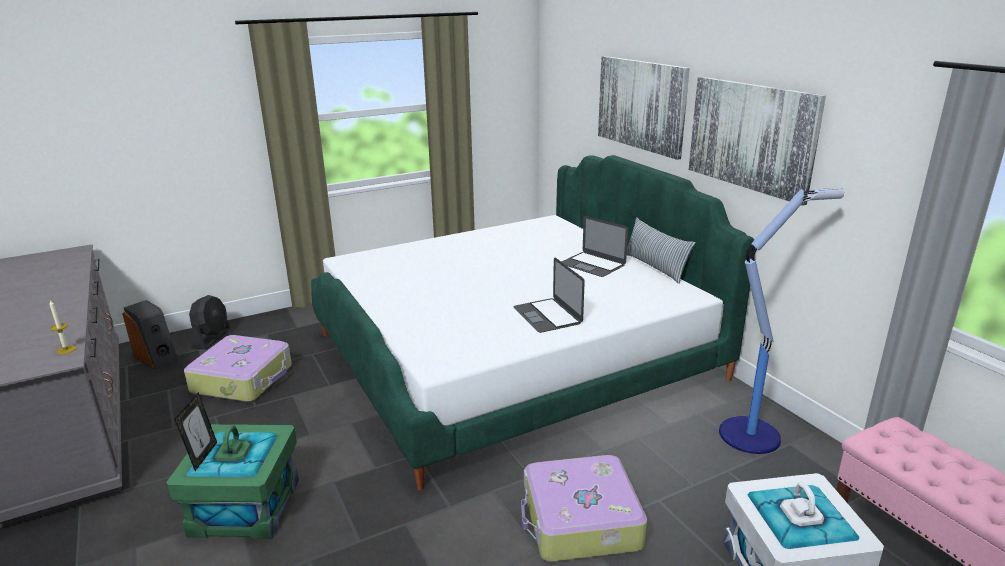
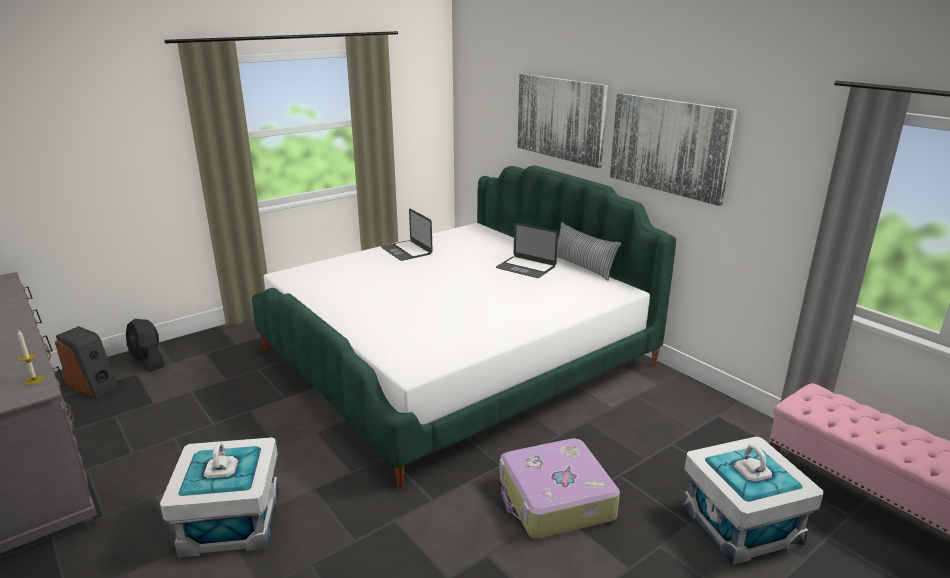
camera: 10 degrees left, 0 degrees up
green storage box [166,424,299,539] -> white storage box [160,437,279,558]
picture frame [174,392,217,471] -> none
suitcase [184,335,292,402] -> none
black fan [189,295,231,350] -> black fan turned 135 degrees clockwise [126,319,165,372]
laptop [513,257,585,333] -> laptop moved to [381,208,433,261]
floor lamp [719,188,844,454] -> none

